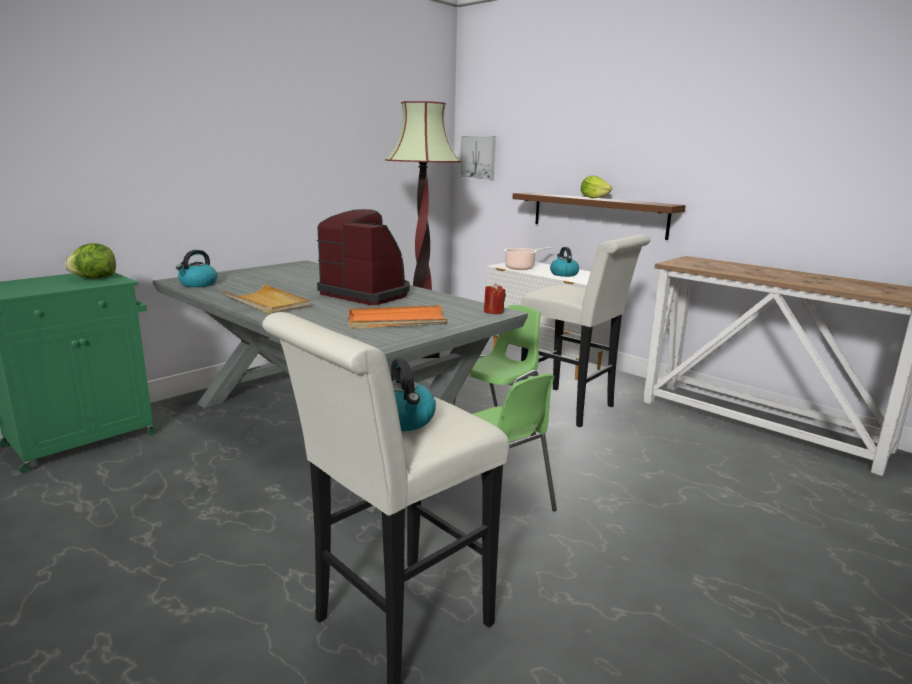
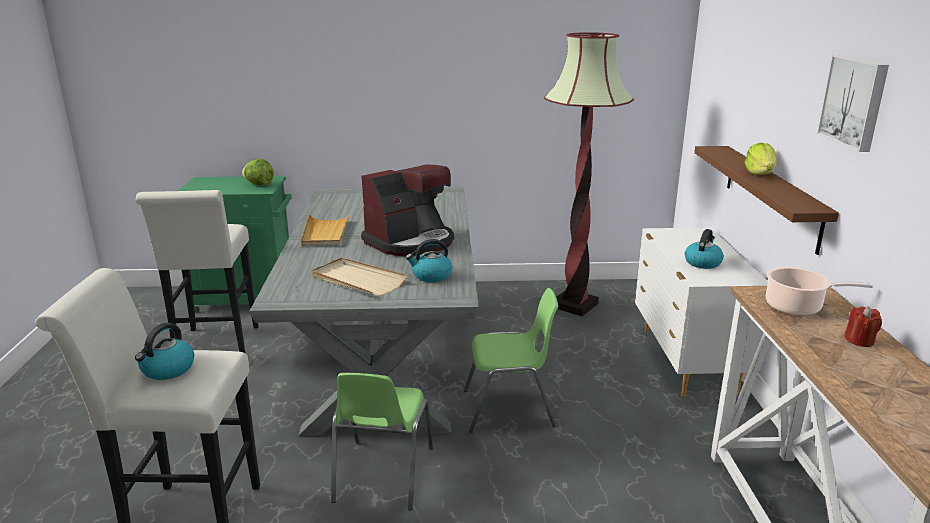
camera: 45 degrees right, 5 degrees up
kettle [176,250,217,287] -> kettle moved to [406,239,452,282]
coffee machine [317,209,410,305] -> coffee machine turned 60 degrees clockwise [361,164,454,256]
orange tray [348,305,448,329] -> beige tray [311,258,407,296]
picture [460,136,496,180] -> picture moved to [817,55,889,152]
red candle [484,283,506,314] -> red candle moved to [844,306,882,347]
cooking pot [504,247,552,270] -> cooking pot moved to [766,267,873,316]
white stool [521,234,650,427] -> white stool moved to [136,190,259,354]

